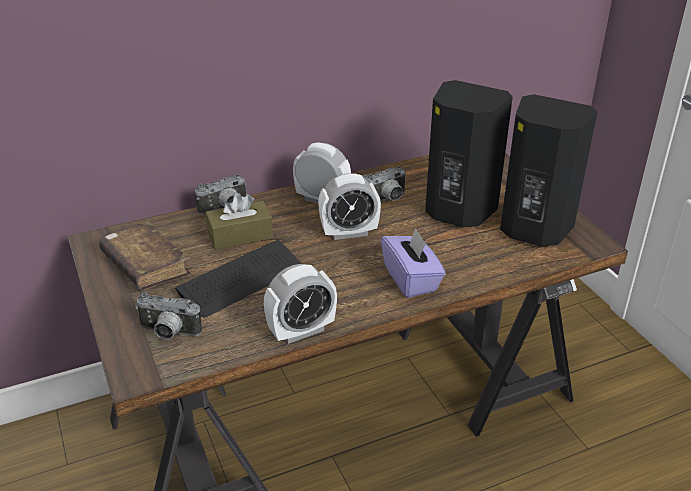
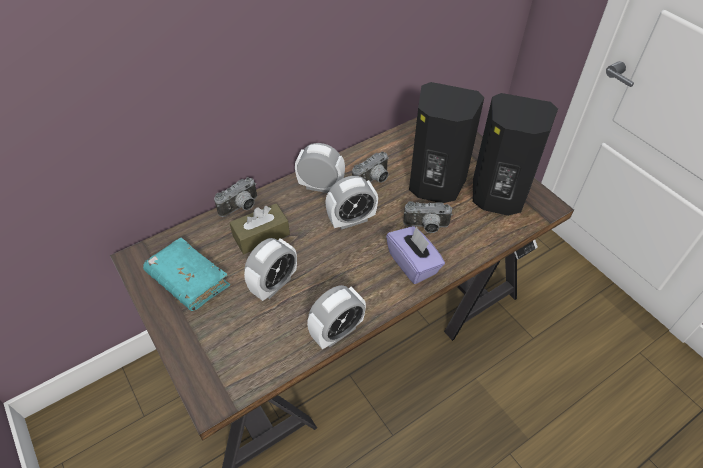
camera: 10 degrees left, 15 degrees up
brown book [99,221,191,290] -> turquoise book [143,238,230,311]
camera [135,292,202,339] -> camera moved to [403,201,453,233]
keyboard [175,240,301,318] -> alarm clock [244,238,297,301]

